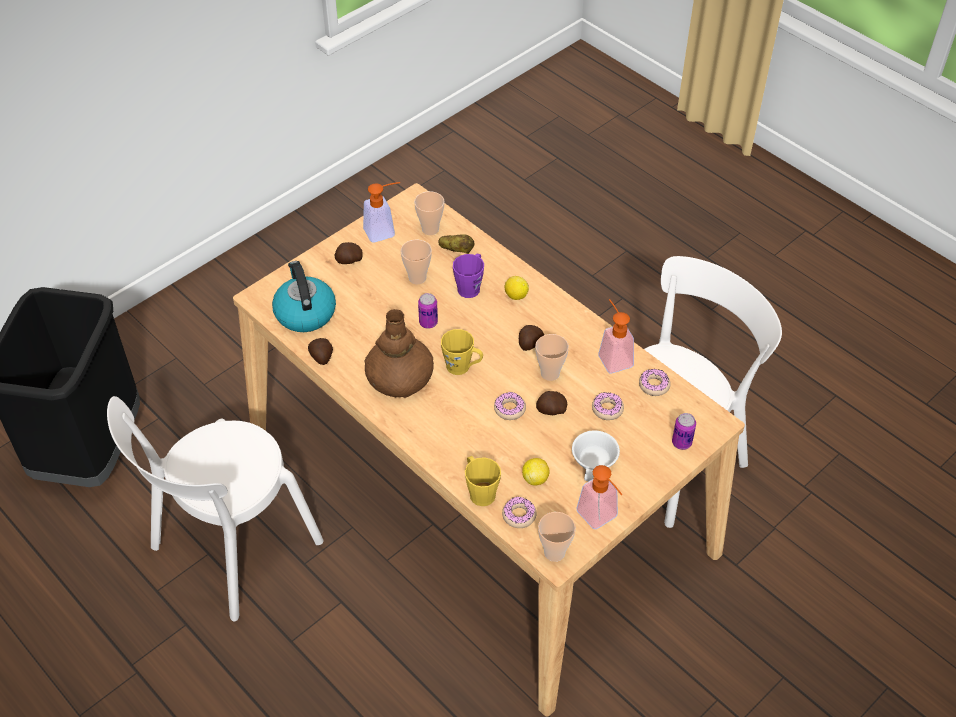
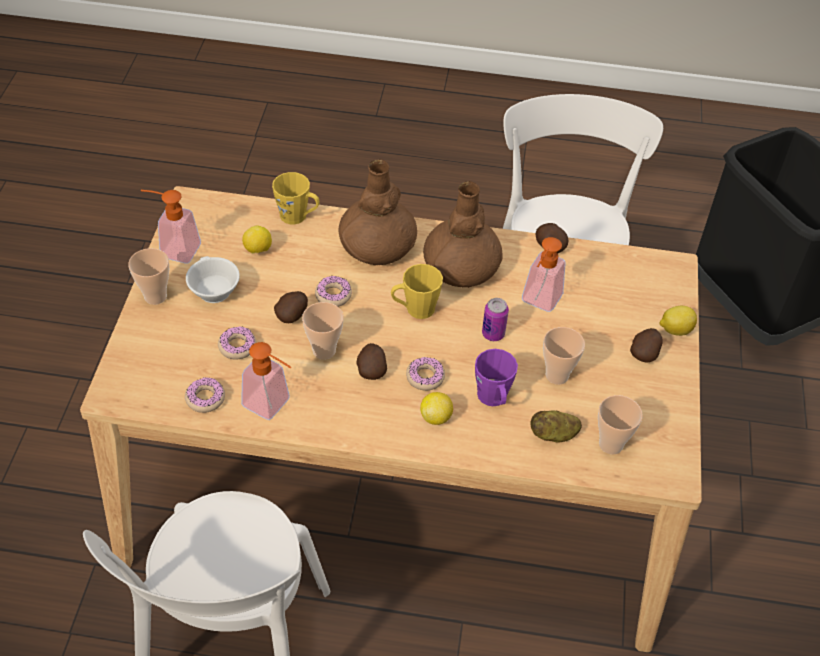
camera: 140 degrees right, 0 degrees up
kettle [272,261,336,332] -> none
soap dispenser [363,182,400,243] -> soap dispenser moved to [522,237,565,312]
donut [502,497,536,528] -> donut moved to [406,357,445,391]
cup [538,512,576,562] -> cup moved to [128,248,169,305]
can [672,413,696,450] -> none
none -> brown vase [338,160,417,266]
none -> lemon [660,306,697,336]

